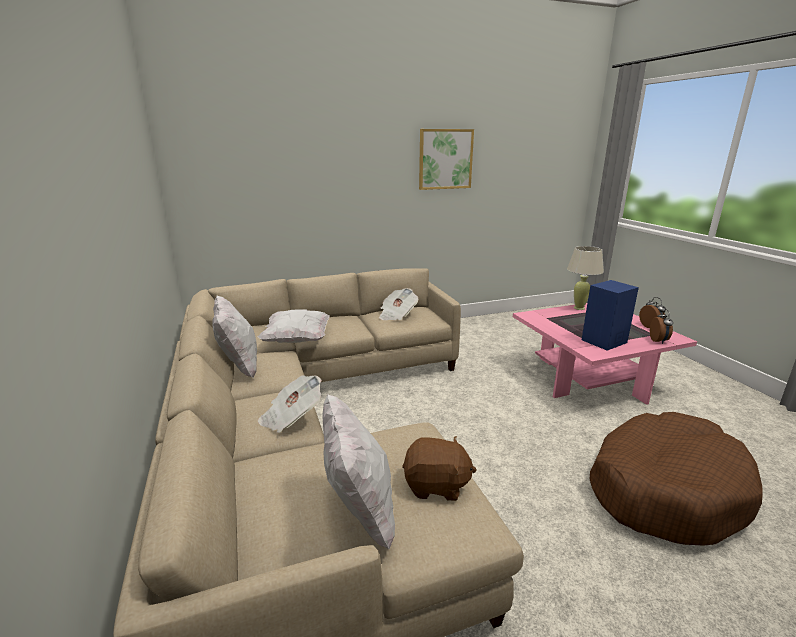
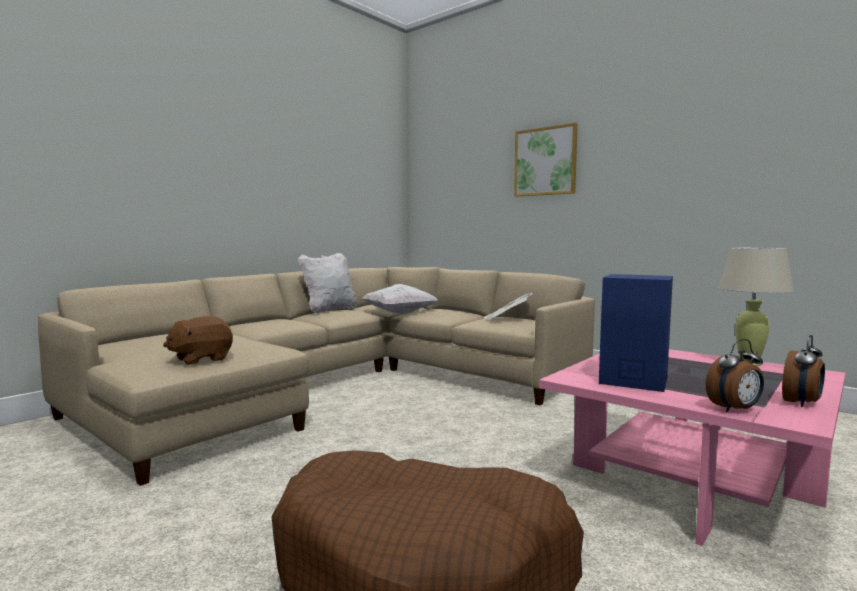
camera: 60 degrees right, 15 degrees down
newspaper [258,375,322,433] -> none
white pillow [322,394,395,550] -> none
brown plush toy [402,436,477,501] -> brown plush toy turned 75 degrees clockwise [163,316,233,365]
picture [419,129,474,190] -> picture moved to [514,123,578,197]

